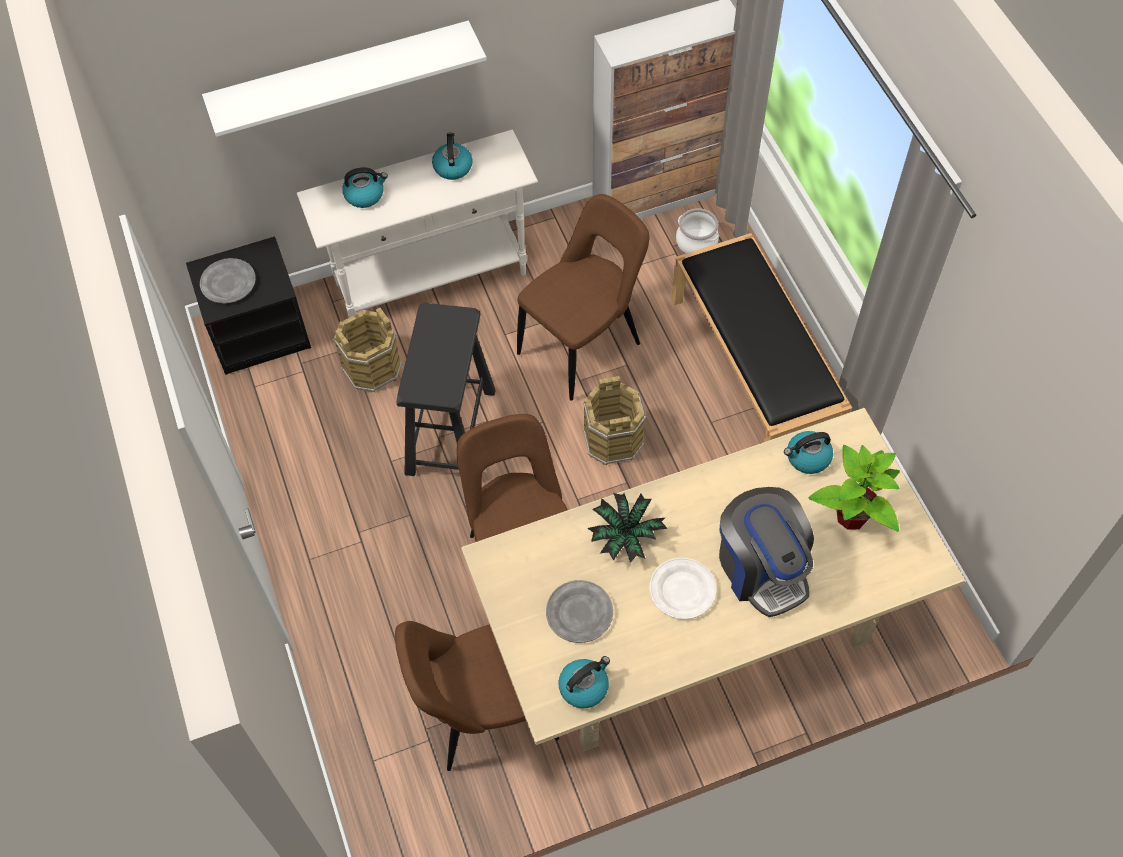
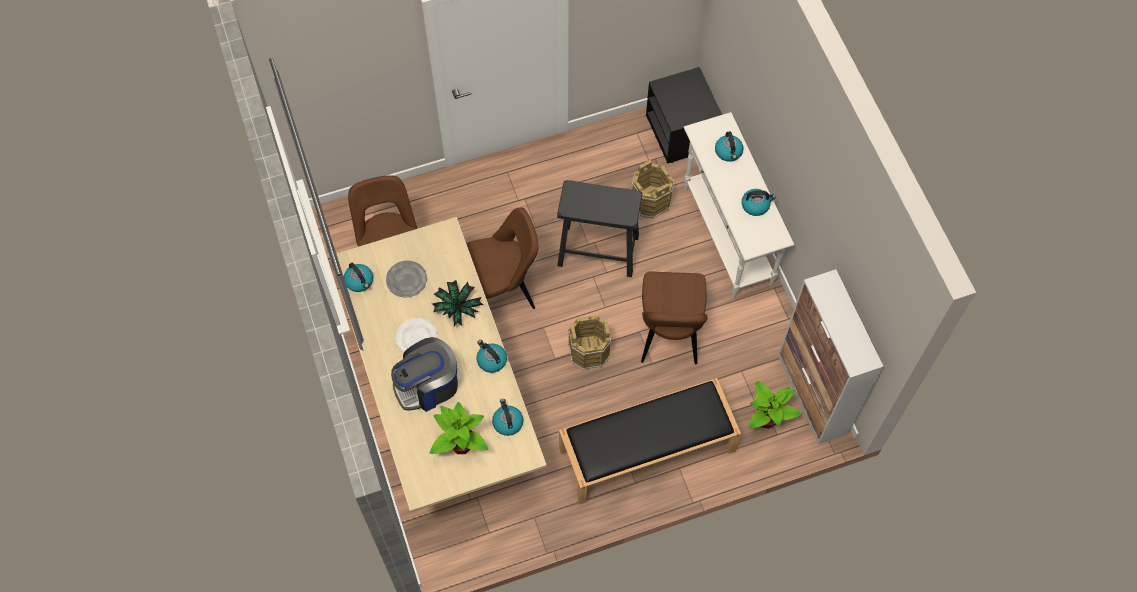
camera: 90 degrees right, 5 degrees up
grey plate [200,258,256,304] -> none
white shelf [202,21,487,137] -> none
brown chair [517,194,650,401] -> brown chair turned 45 degrees clockwise [641,271,708,365]
cooking pot [676,208,719,253] -> potted plant [749,381,802,429]
none -> kettle [476,340,507,373]

